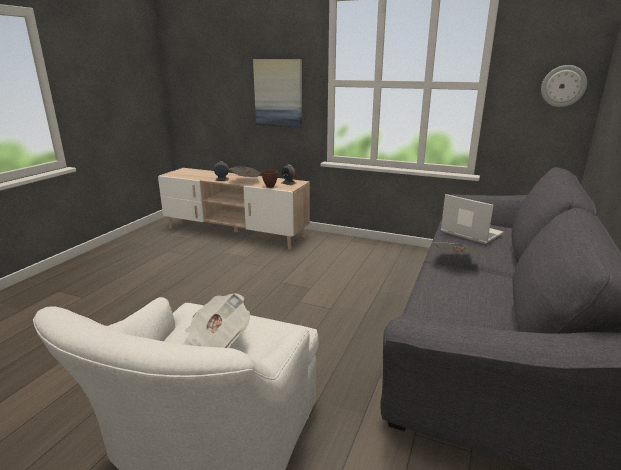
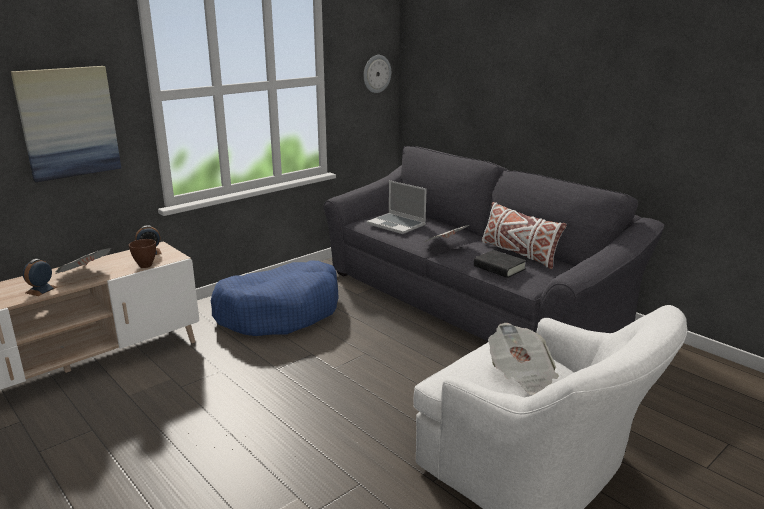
camera: 65 degrees left, 0 degrees up
laptop [441,194,504,244] -> laptop turned 120 degrees counterclockwise [367,180,426,234]
none -> blue dog bed [211,260,338,336]
none -> black book [474,250,527,278]
none -> white pillow [481,202,567,269]

